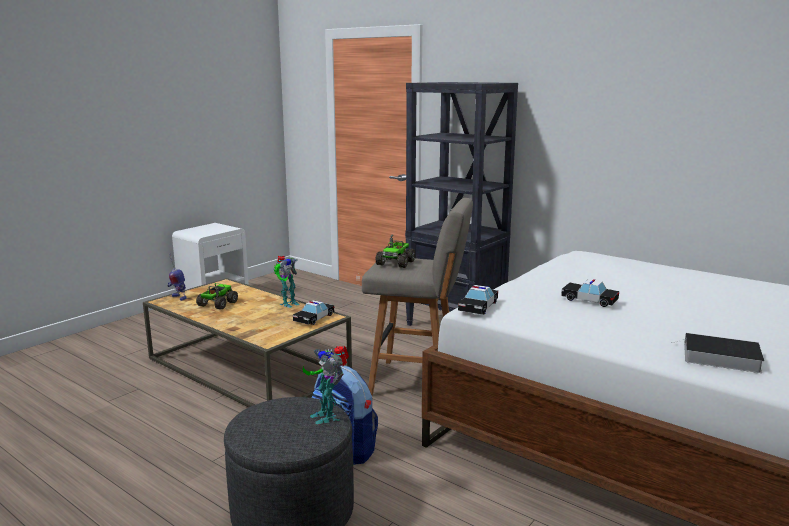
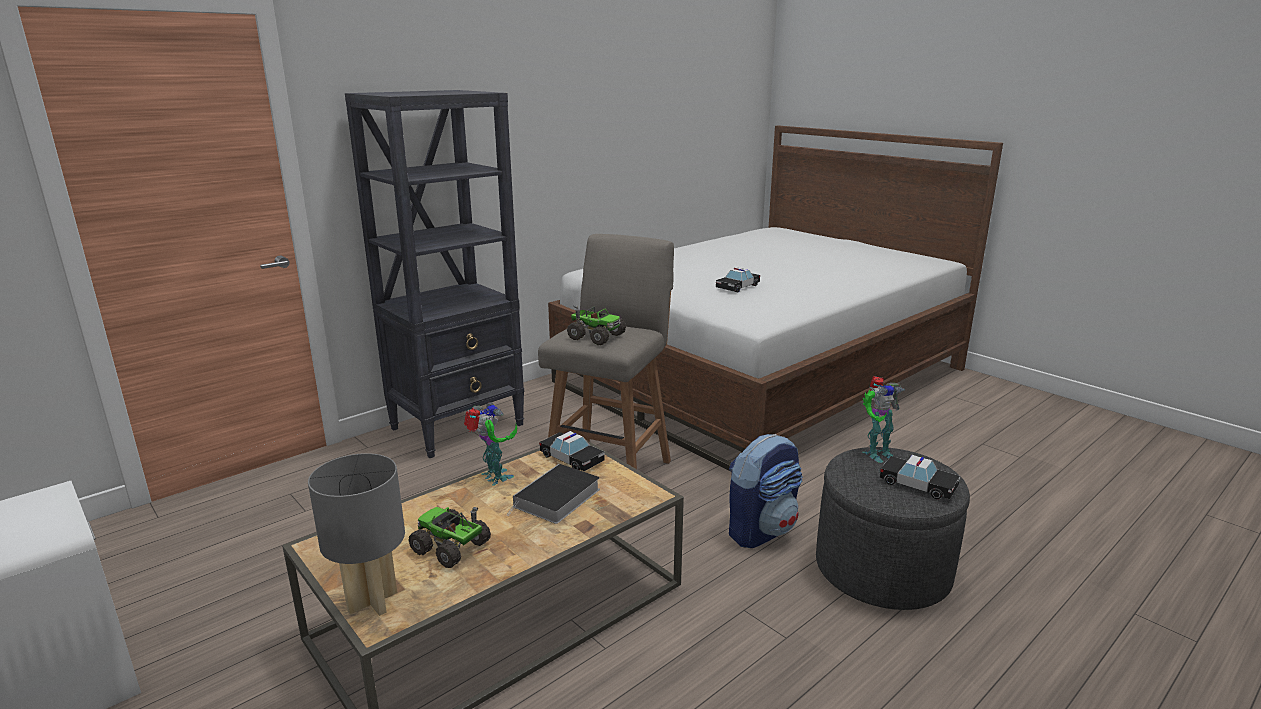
camera: 80 degrees left, 5 degrees up
toy robot [167,253,186,301] -> grey table lamp [308,453,405,616]
toy car [458,285,498,314] -> toy car moved to [880,455,960,499]
book [671,333,764,373] -> book moved to [507,464,600,524]

